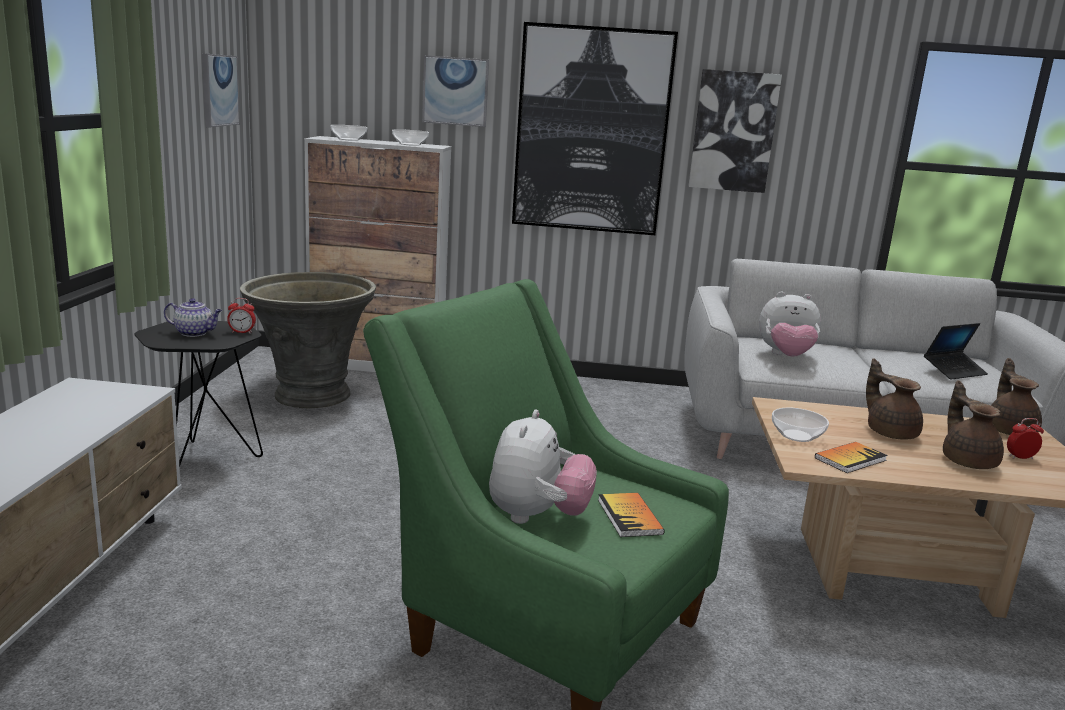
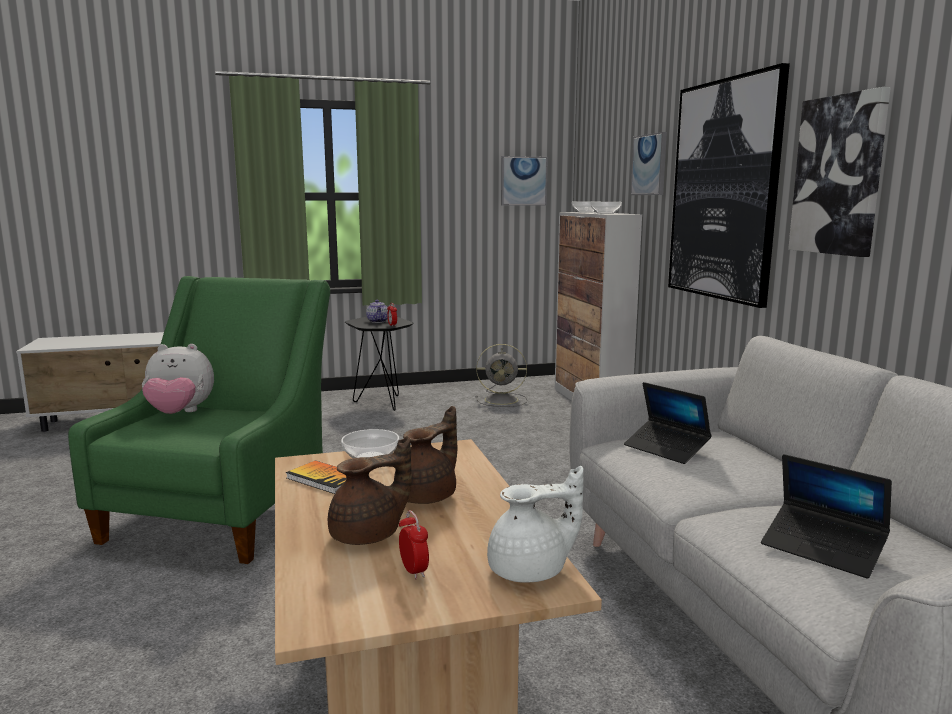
camera: 70 degrees right, 5 degrees down
grey planter [240,272,376,409] -> grey fan [476,344,527,407]
book [598,493,665,537] -> none
plush toy [759,292,821,356] -> laptop [624,382,712,464]
brown teapot [991,358,1042,435] -> white teapot [487,466,584,583]

